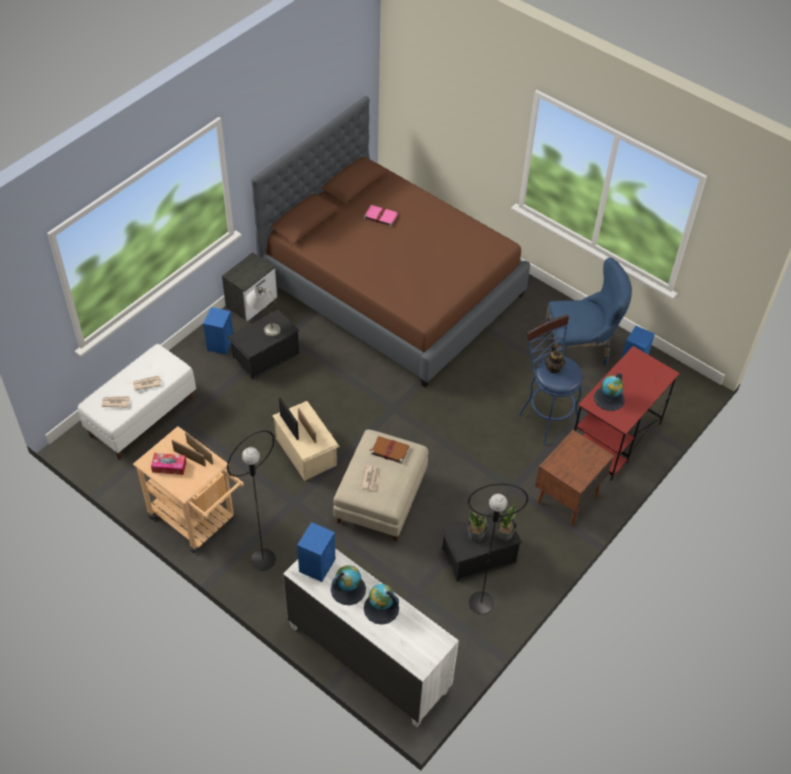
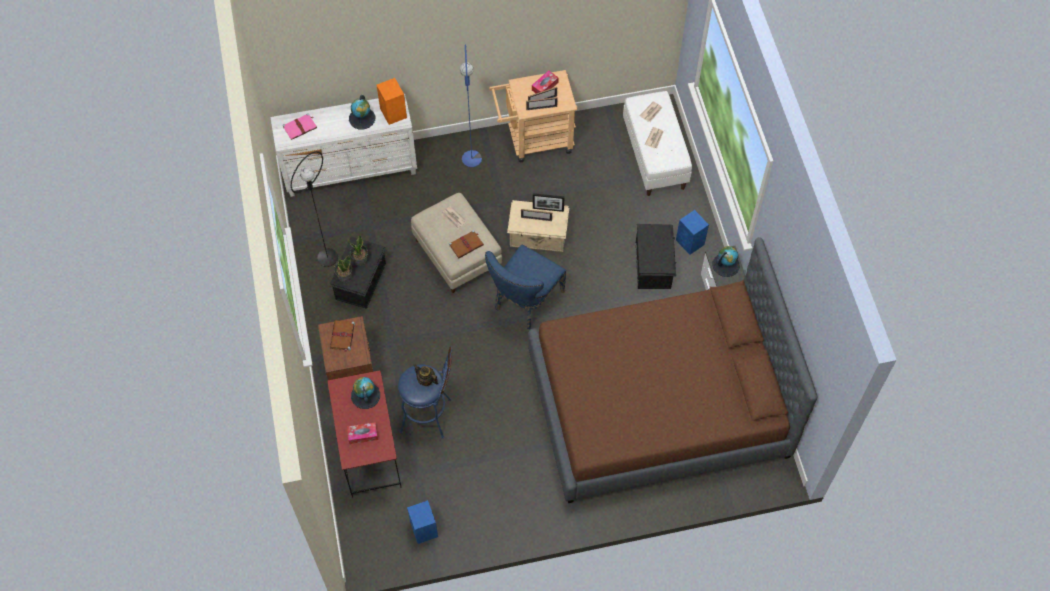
camera: 130 degrees right, 10 degrees up
black floor lamp [227,430,276,571] -> blue floor lamp [460,45,482,167]
grey table lamp [246,287,281,338] -> none
blue speaker [297,522,335,582] -> orange speaker [377,78,407,125]
pink book [364,205,398,227] -> pink book moved to [283,113,317,140]
globe [364,584,399,625] -> globe moved to [713,246,740,277]
blue chair [545,257,632,366] -> blue chair moved to [485,245,566,329]
none -> brown book [330,320,355,353]
none -> tissue box [347,422,378,444]

